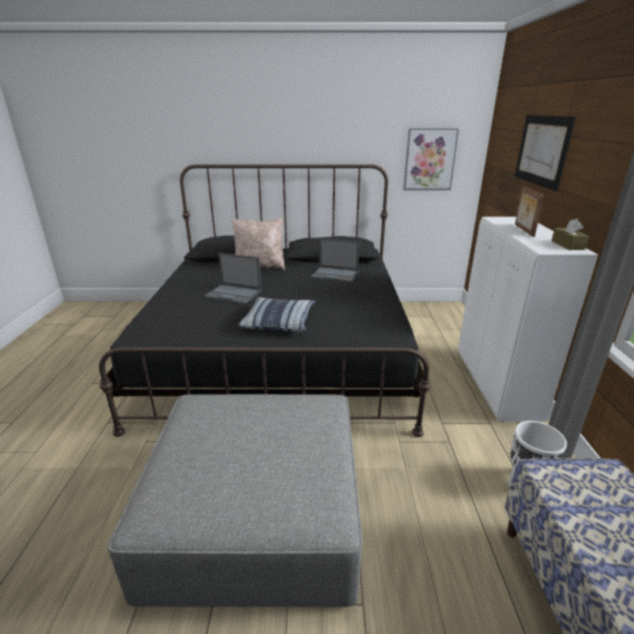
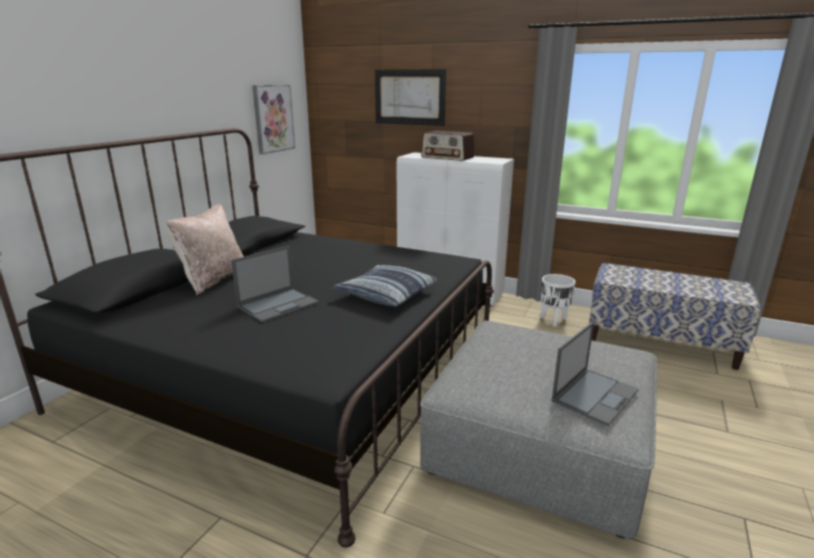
camera: 65 degrees left, 5 degrees down
laptop [311,238,360,282] -> laptop moved to [552,322,639,426]
picture frame [515,186,544,237] -> radio [421,131,474,161]
brown tissue box [552,219,589,250] -> none

